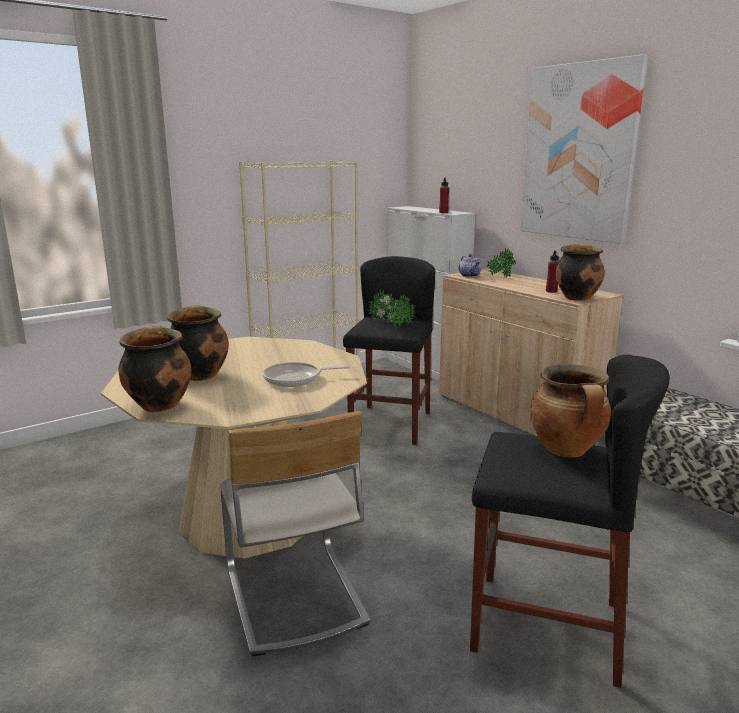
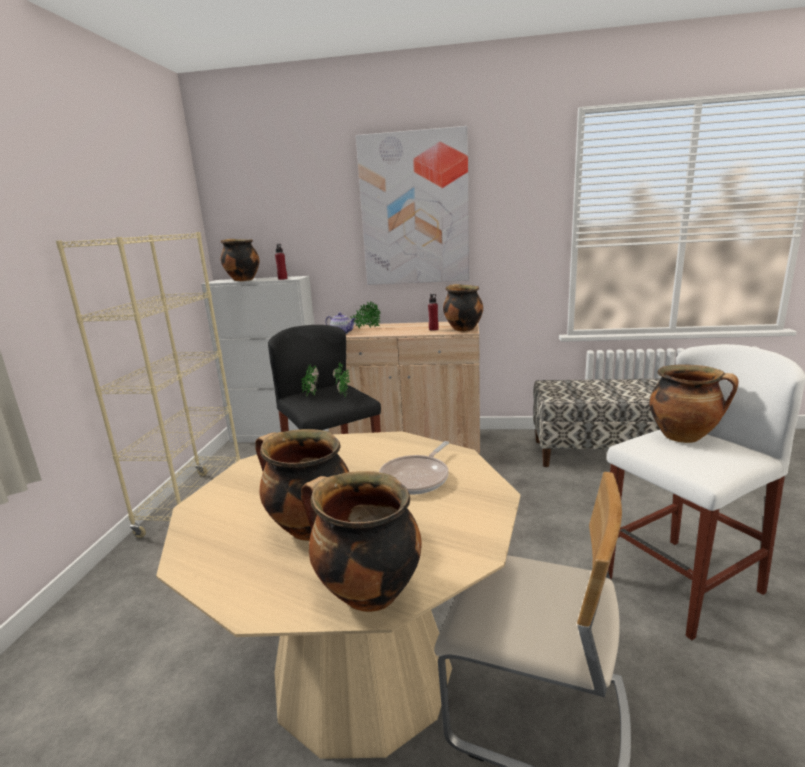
camera: 45 degrees left, 0 degrees up
black stool [470,354,670,688] -> white stool [607,344,805,640]
none -> cooking pot [221,239,260,281]

